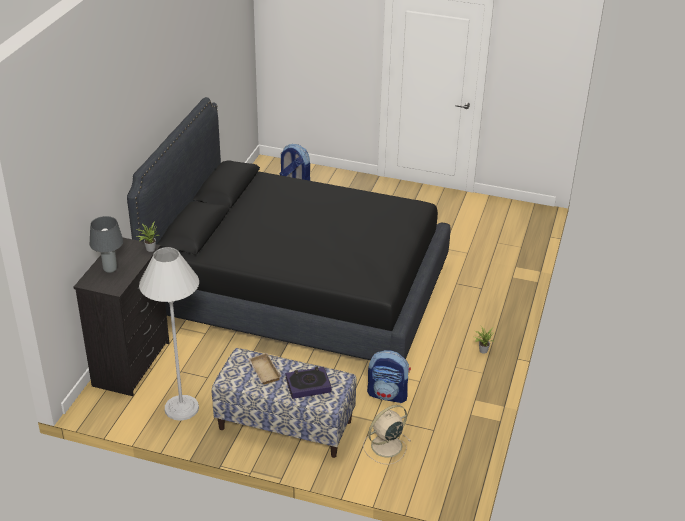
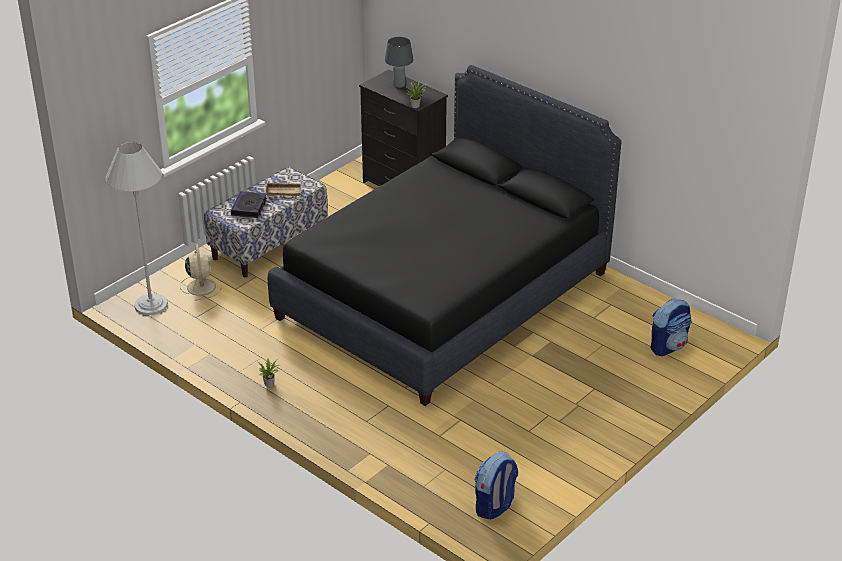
camera: 115 degrees right, 0 degrees up
white floor lamp [139,247,199,421] -> white floor lamp moved to [106,142,168,315]
backpack [367,350,411,403] -> backpack moved to [474,451,518,520]

